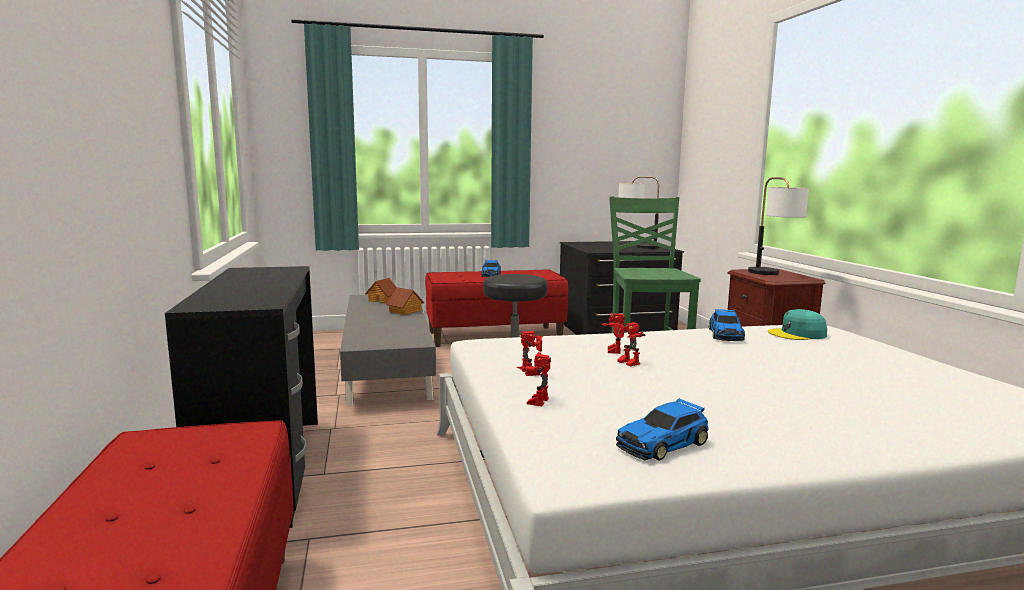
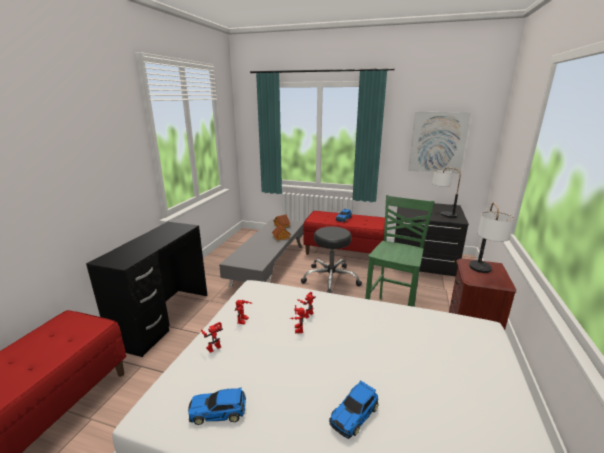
camera: 30 degrees right, 10 degrees up
toy car [709,309,745,341] -> toy car moved to [329,381,379,439]
turquoise cap [768,309,827,340] -> none
none -> picture [408,112,471,174]

